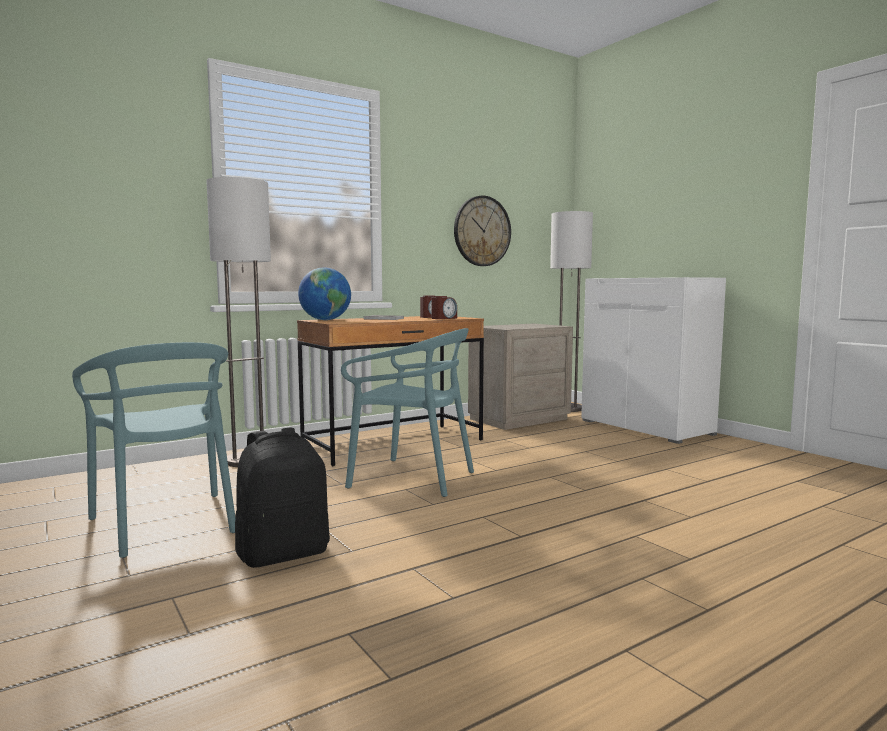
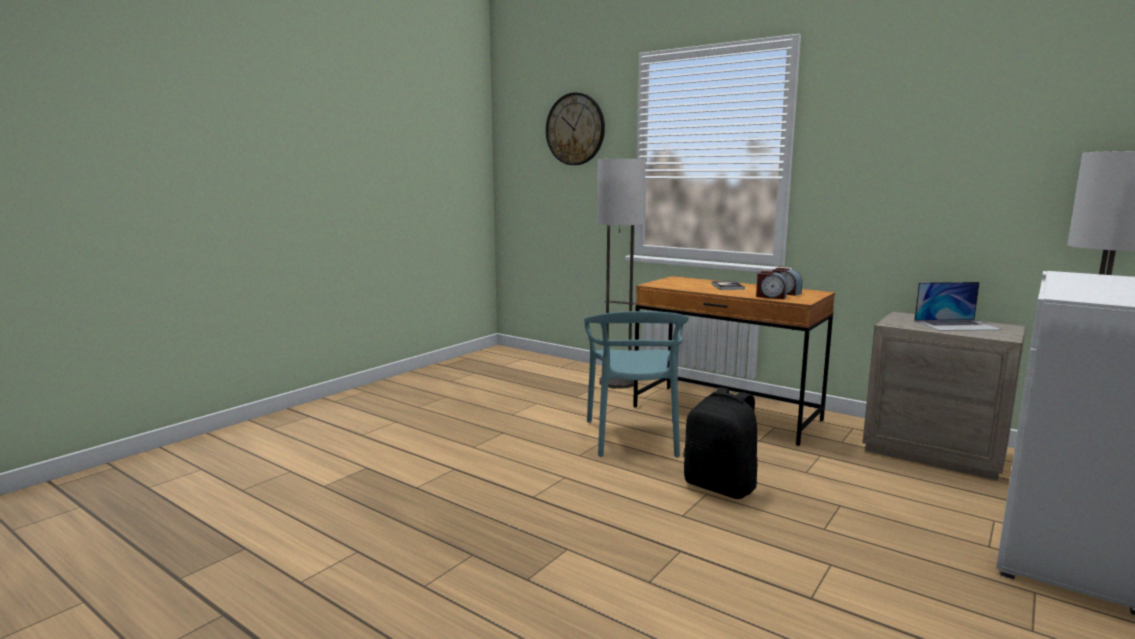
camera: 70 degrees right, 5 degrees up
turquoise chair [72,342,235,558] -> none
black backpack [235,427,330,568] -> black backpack moved to [684,387,757,499]
globe [298,267,351,320] -> none
wall clock [454,196,511,266] -> wall clock moved to [546,92,605,165]
none -> laptop [914,282,1003,331]

